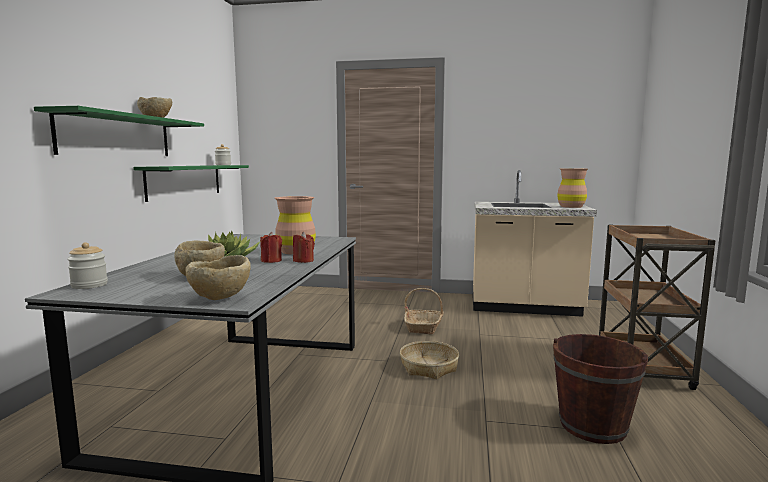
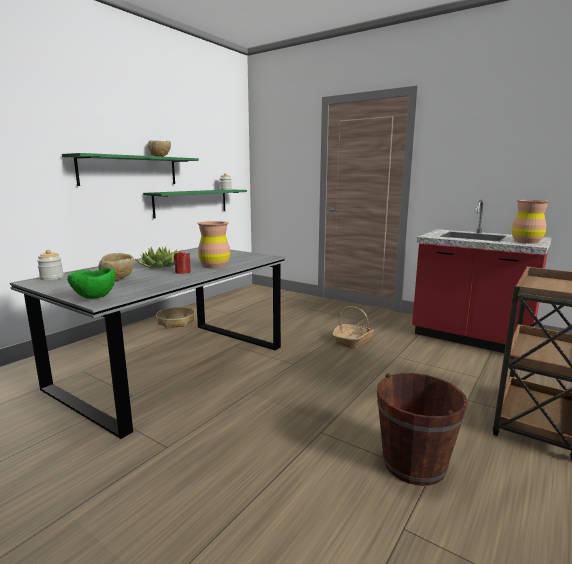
camera: 25 degrees right, 5 degrees up
beige bowl [185,255,250,300] -> green bowl [67,268,116,299]
red candle [293,232,315,263] -> none
basket [400,341,459,379] -> basket moved to [156,307,195,329]
beige counter [473,170,597,317] -> red counter [412,200,552,353]

